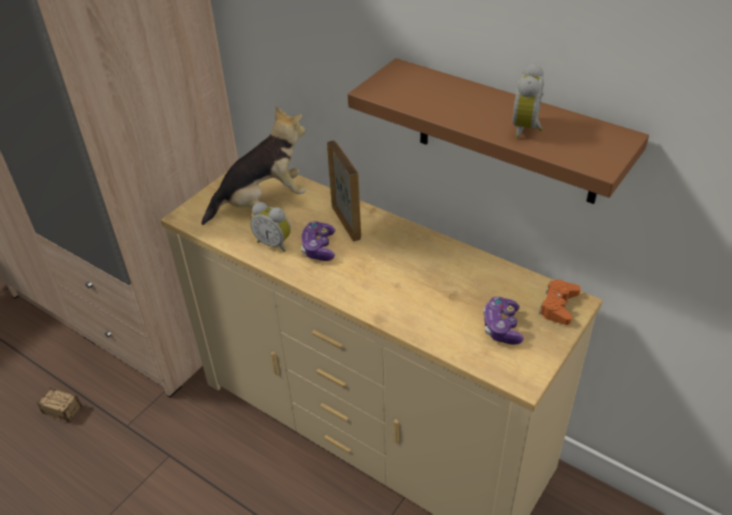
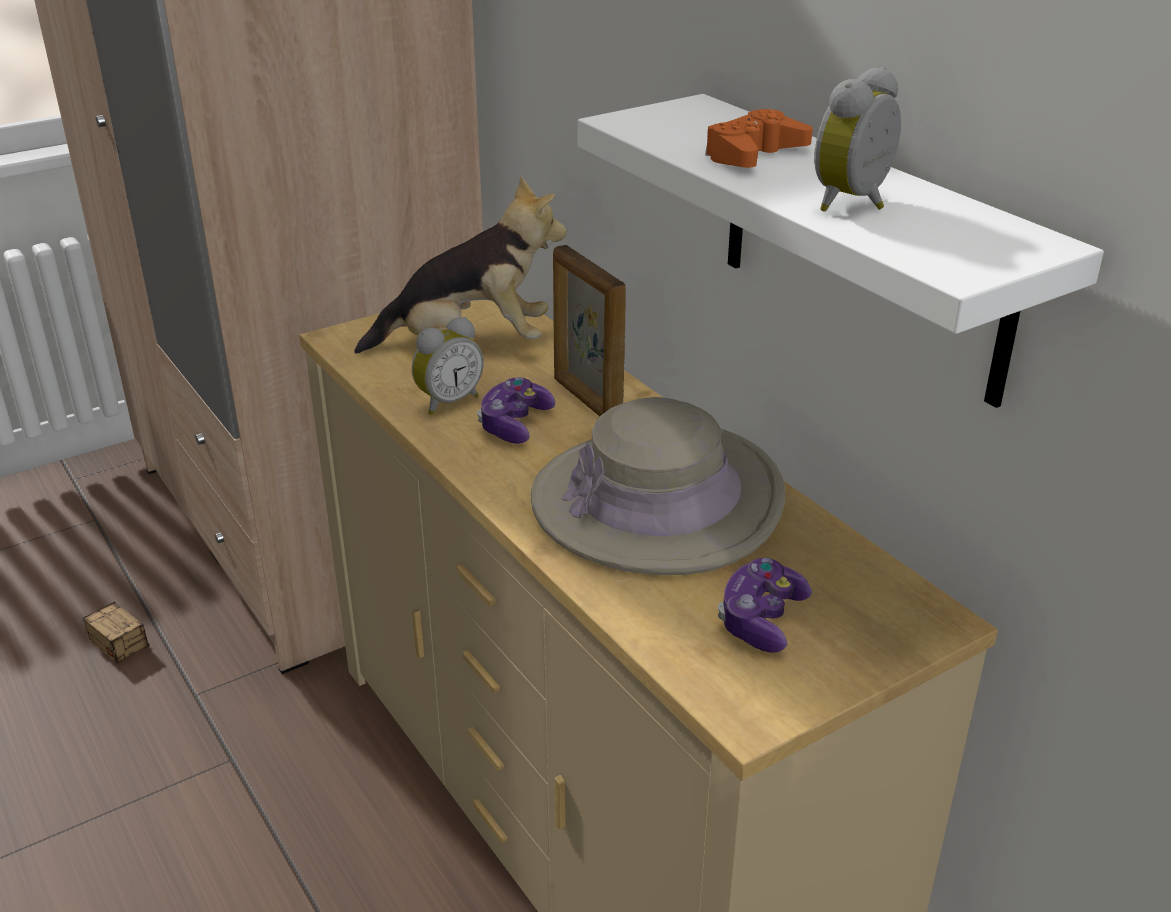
camera: 20 degrees right, 10 degrees down
alarm clock [250,202,291,252] -> alarm clock turned 90 degrees counterclockwise [412,317,484,415]
picture frame [327,140,361,242] -> picture frame turned 150 degrees clockwise [553,245,626,416]
brown shelf [348,58,649,204] -> white shelf [577,94,1104,408]
orange game controller [539,280,581,325] -> orange game controller moved to [705,109,813,168]
none -> beige hat [531,397,785,575]

